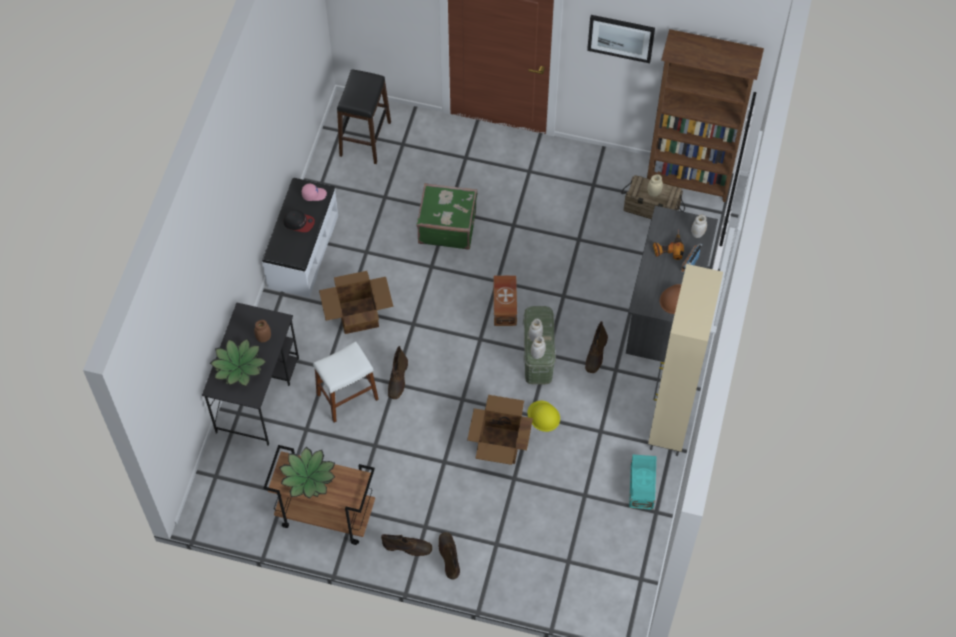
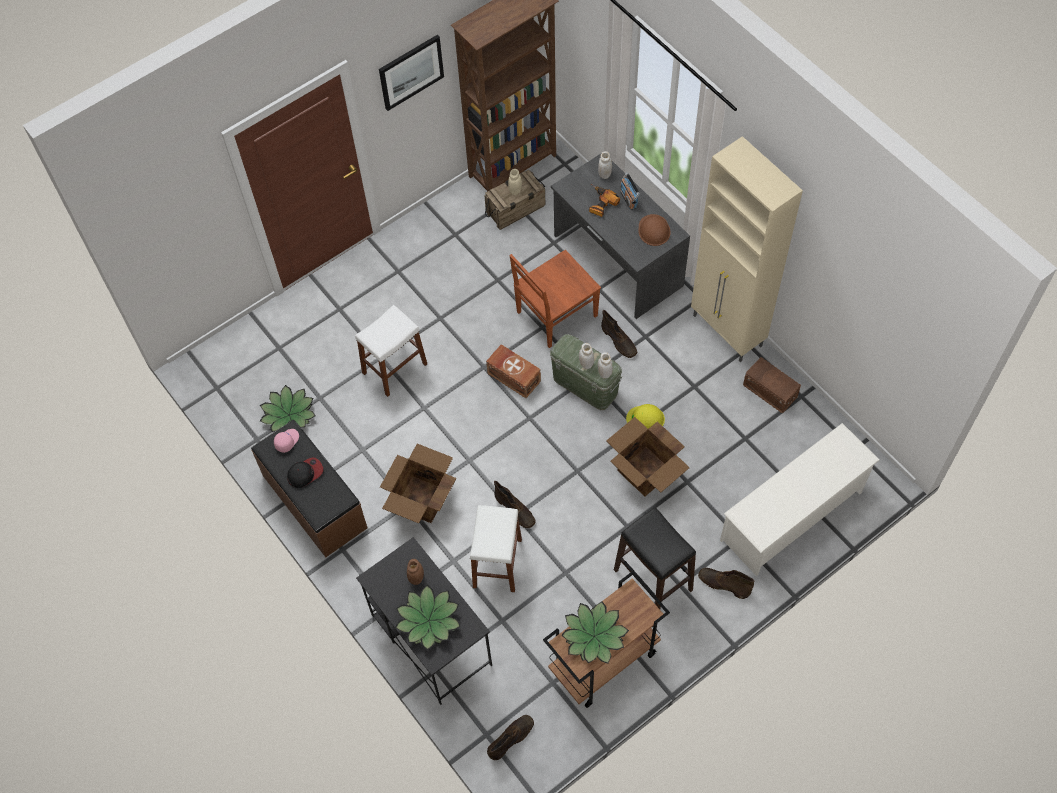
camera: 50 degrees left, 0 degrees up
white bench [262,178,338,298] -> brown bench [251,420,368,557]
black stool [337,70,391,164] -> black stool moved to [614,507,696,609]
brown boot [381,534,432,556] -> brown boot moved to [487,715,534,760]
green suitcase [417,183,477,250] -> white stool [355,305,427,397]
turquoise storage box [629,455,657,510] -> brown storage box [743,357,801,414]
none -> potted plant [260,385,316,432]
none -> brown chair [510,250,601,348]
none -> white shoe rack [720,423,880,576]

